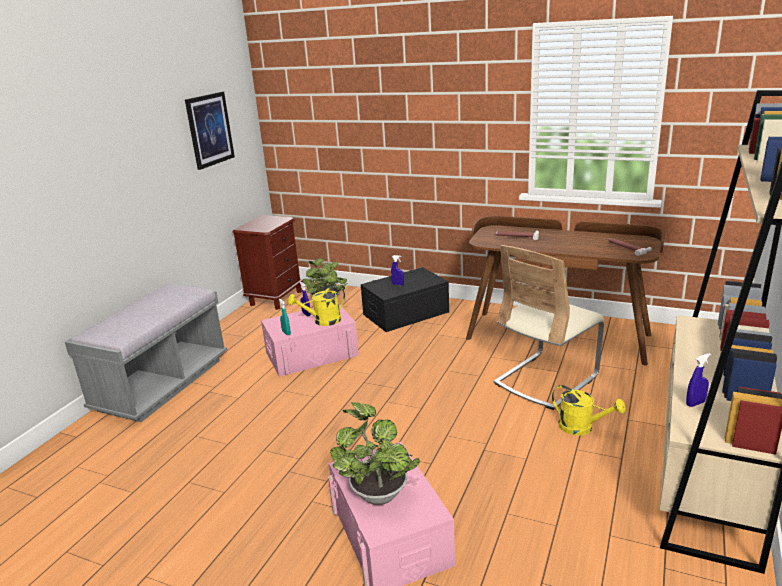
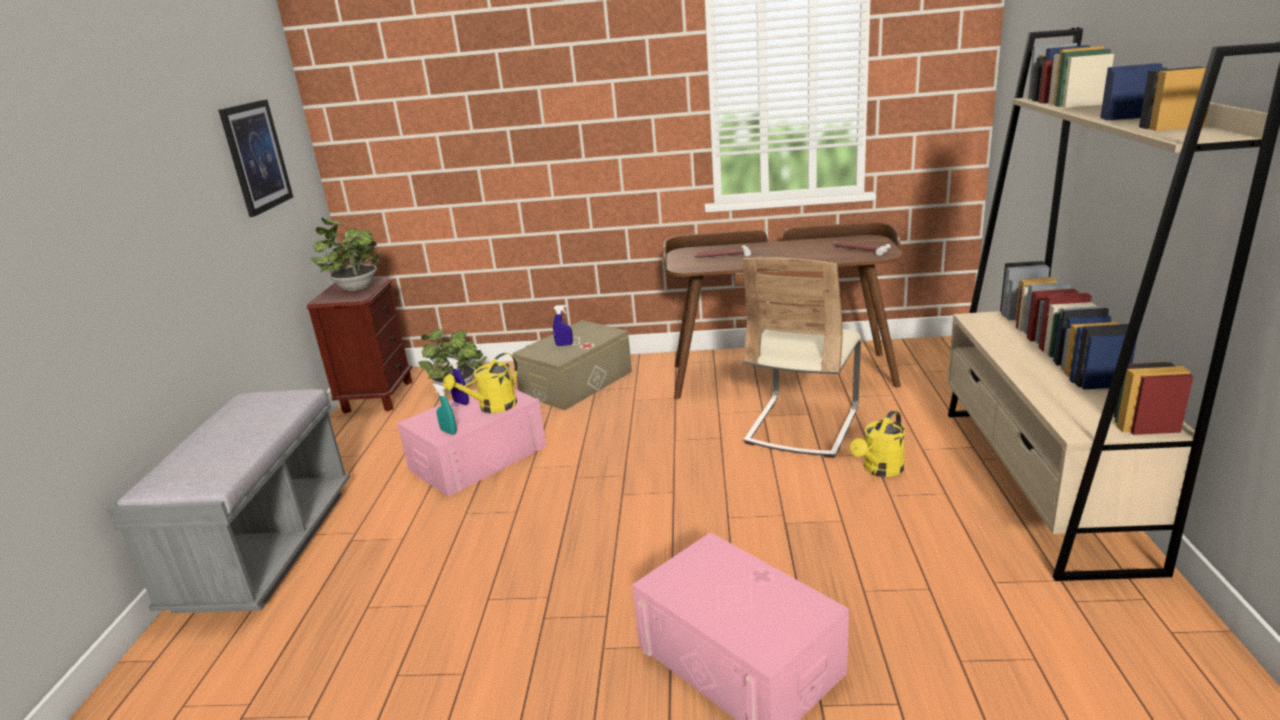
camera: 20 degrees left, 0 degrees up
potted plant [330,402,420,505] -> potted plant moved to [310,218,383,291]
black storage box [361,267,449,332] -> beige storage box [512,320,632,411]
yellow watering can [552,385,626,436] -> yellow watering can turned 120 degrees clockwise [850,410,905,477]
blue spray bottle [686,353,711,407] -> none

